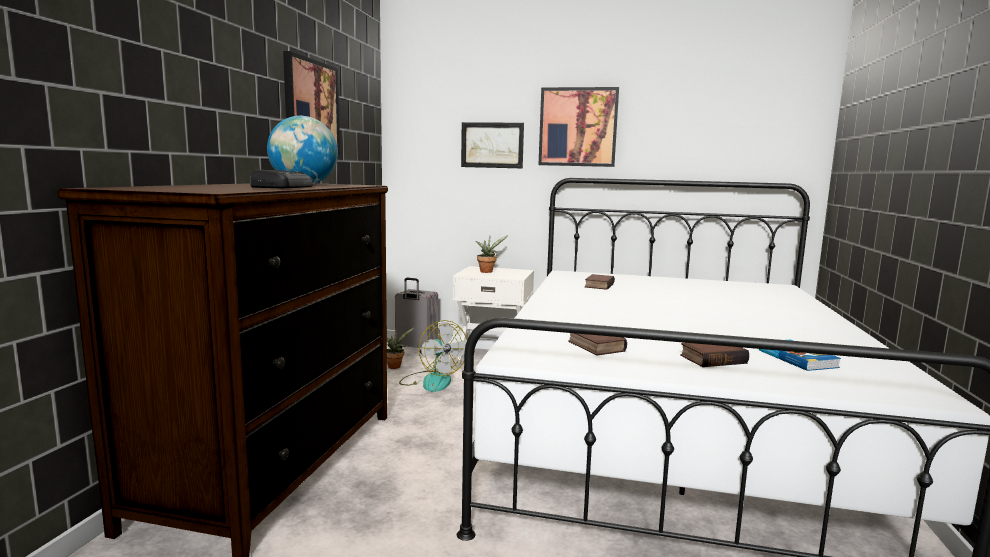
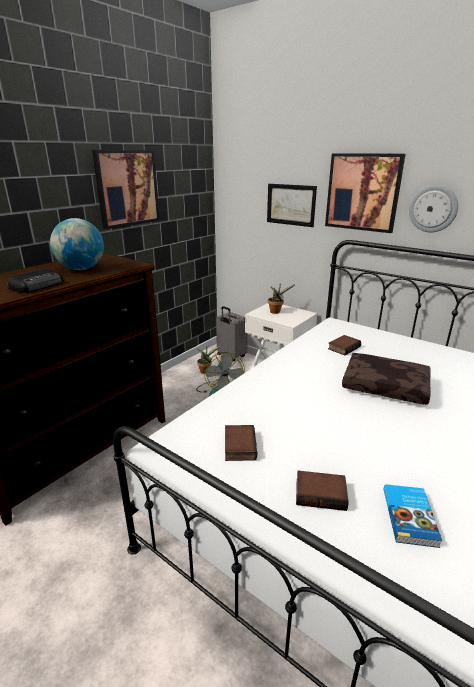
camera: 25 degrees right, 15 degrees up
none -> brown pillow [342,353,431,405]
none -> wall clock [409,185,458,233]

